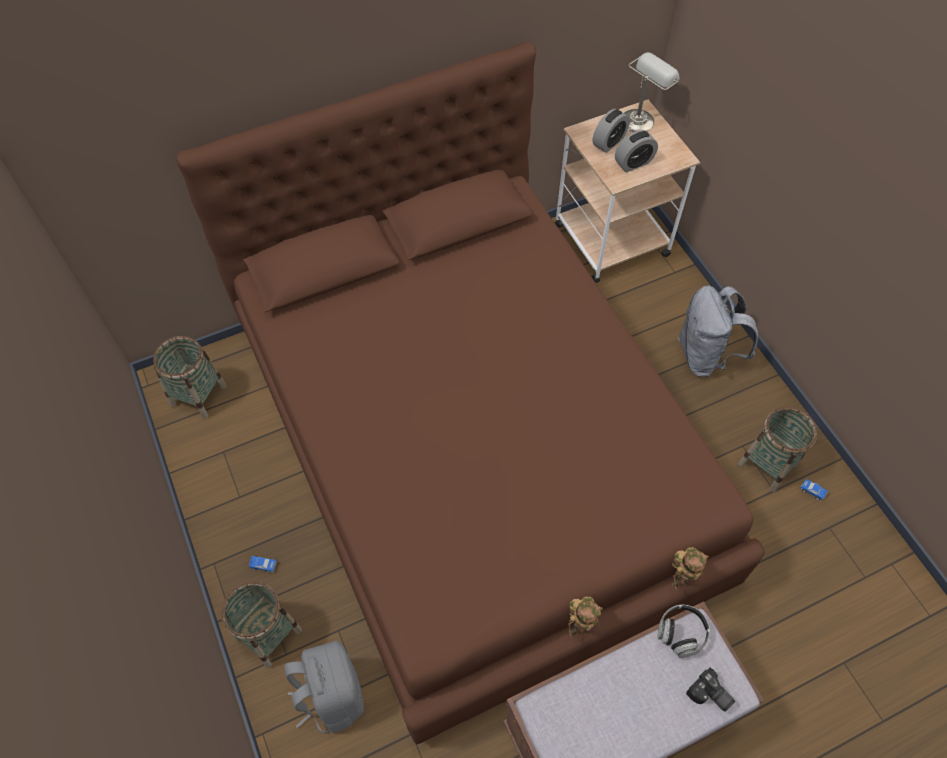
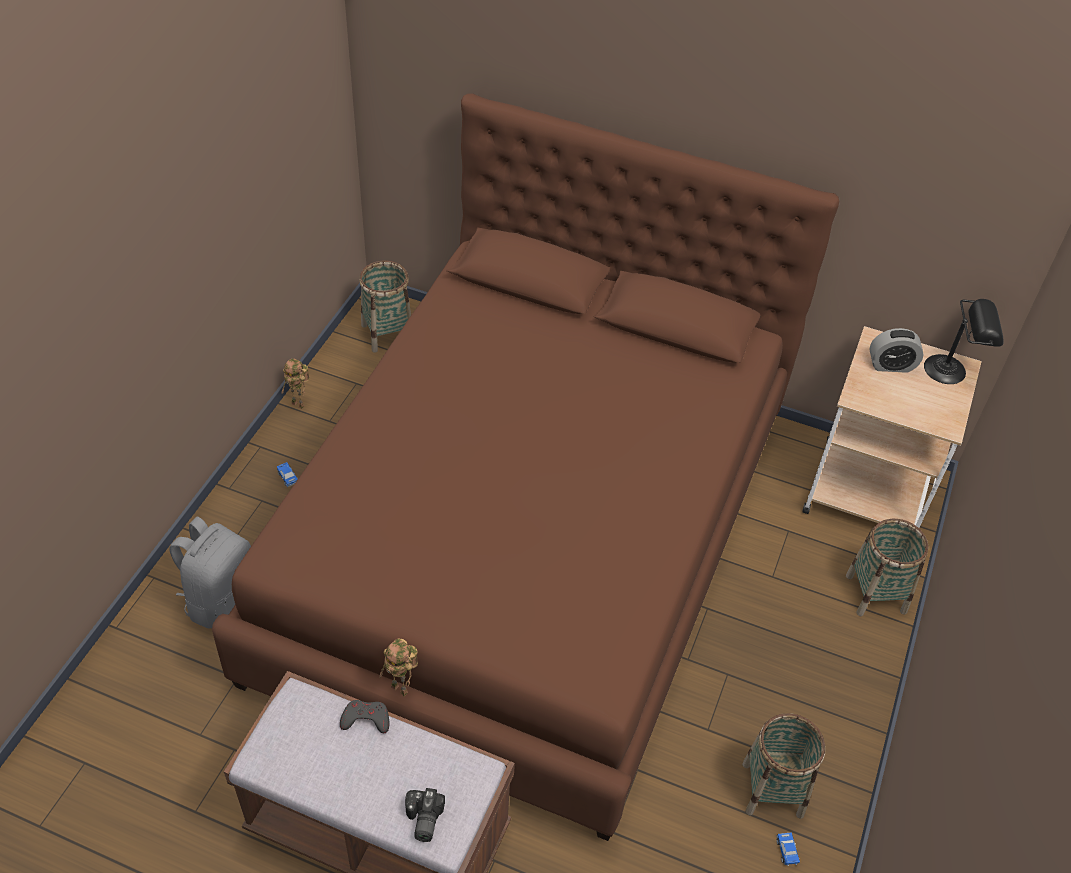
camera: 45 degrees right, 10 degrees down
basket [221,582,302,668] -> basket moved to [846,519,929,616]
alarm clock [615,130,658,172] -> none
white table lamp [624,52,679,132] -> black table lamp [924,299,1003,384]
headphones [658,605,710,658] -> none
toy robot [672,547,709,590] -> toy robot moved to [282,359,310,409]
grey backpack [678,286,758,377] -> none
none -> grey game controller [340,700,389,733]

